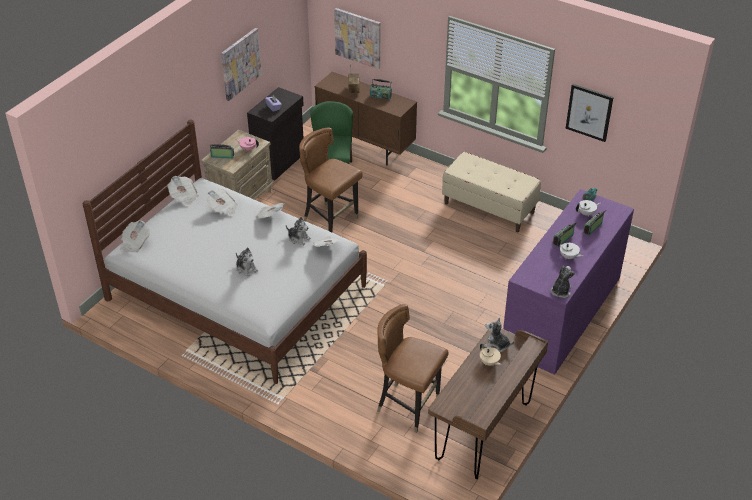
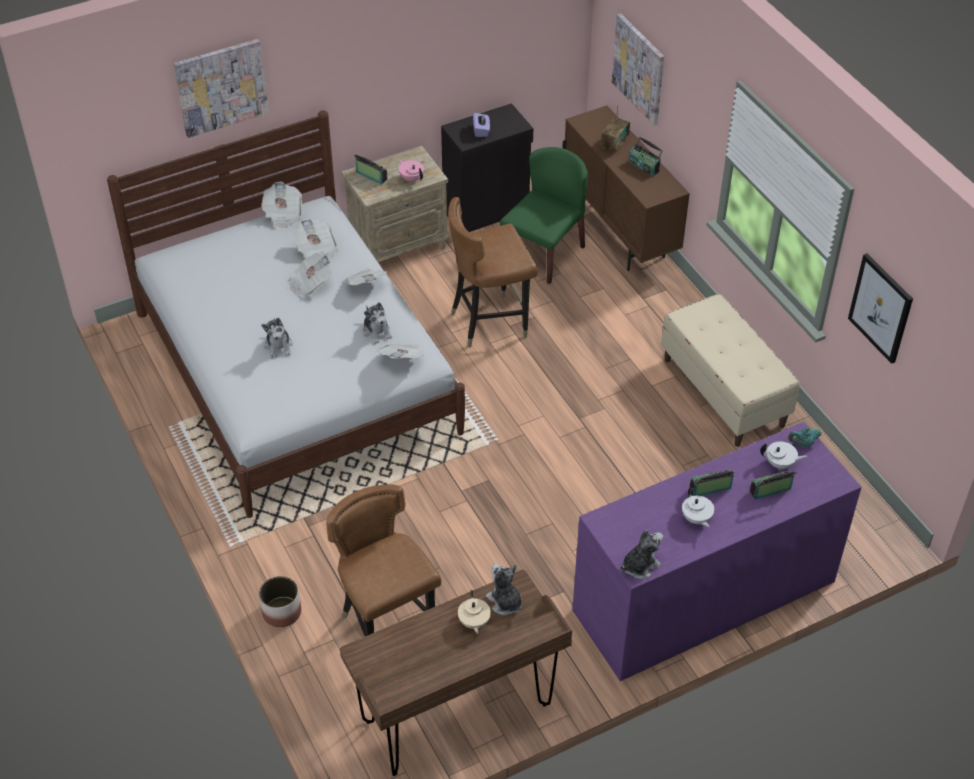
camera: 30 degrees right, 5 degrees up
newspaper [120,220,150,252] -> newspaper moved to [287,253,332,298]
picture [221,28,262,101] -> picture moved to [174,39,269,138]
brown chair [299,127,363,232] -> brown chair turned 90 degrees counterclockwise [448,197,538,348]
none -> planter [259,576,301,627]

